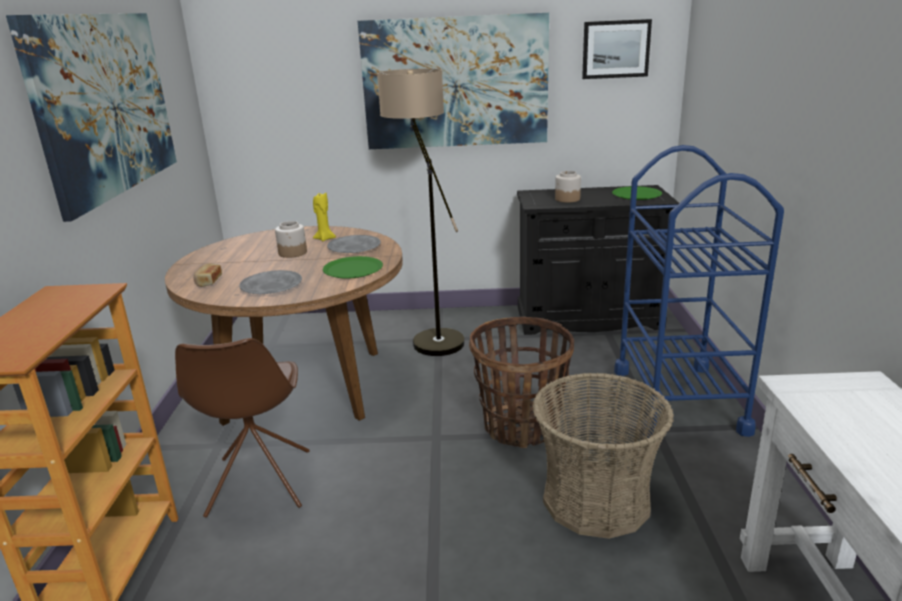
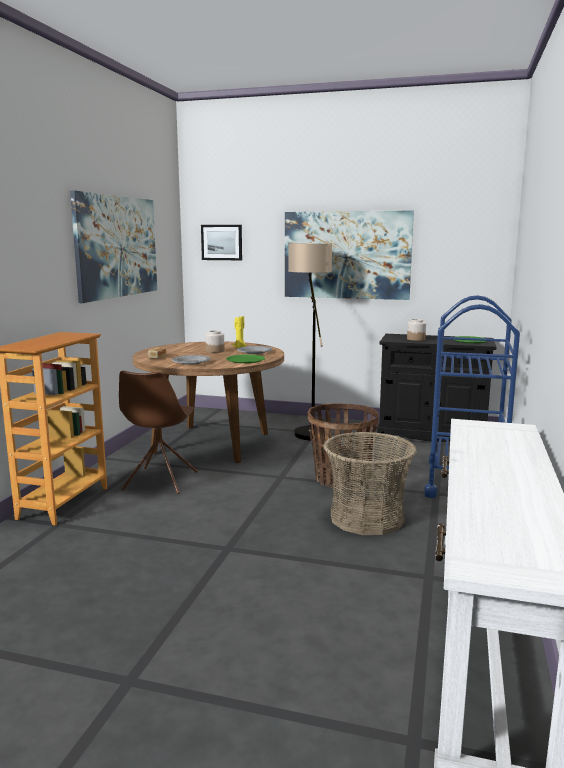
camera: 15 degrees right, 10 degrees down
picture [582,19,652,79] -> picture moved to [201,225,242,260]

